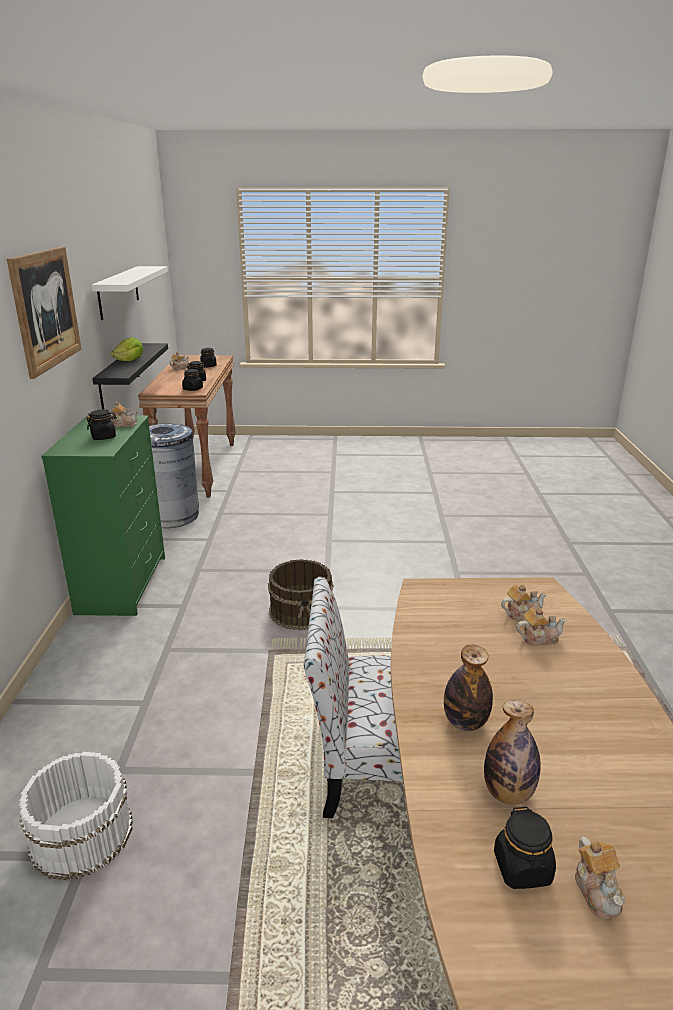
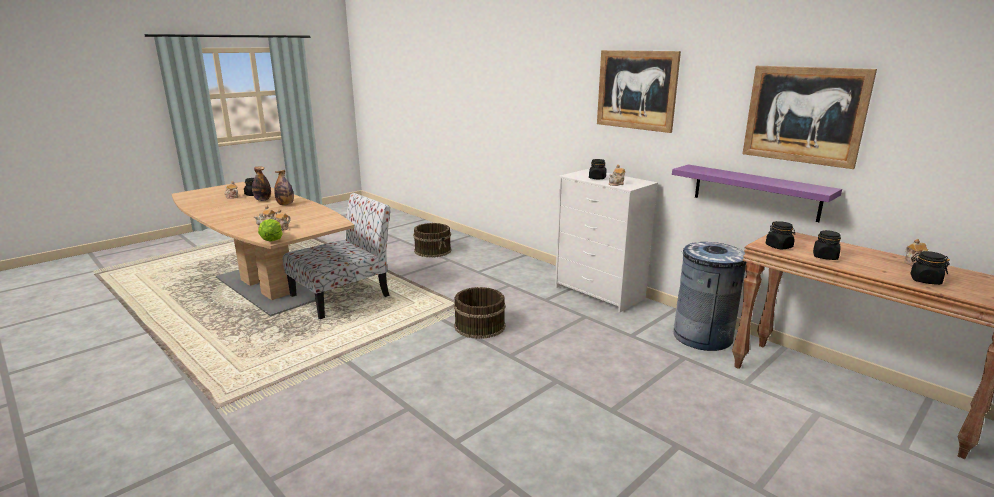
camera: 135 degrees right, 5 degrees down
white bucket [19,752,133,880] -> brown bucket [413,223,452,258]
green dresser [41,415,165,616] -> white dresser [555,169,658,313]
white shelf [91,266,168,320] -> picture [743,66,877,169]
black shelf [92,343,168,410] -> purple shelf [672,165,842,222]
lettuce [111,337,143,361] -> lettuce moved to [258,219,283,241]

